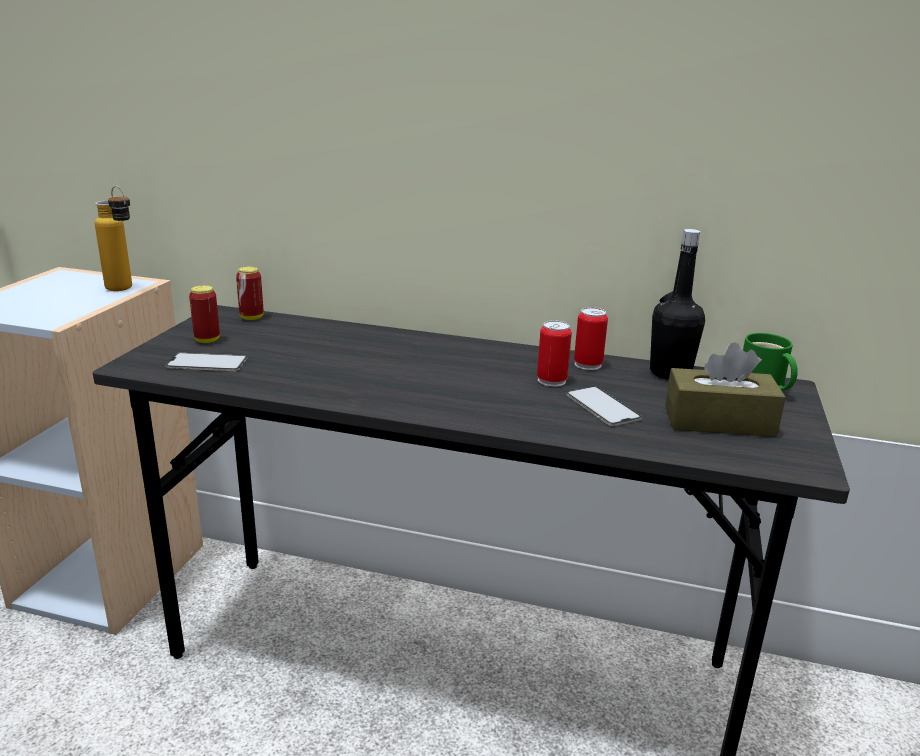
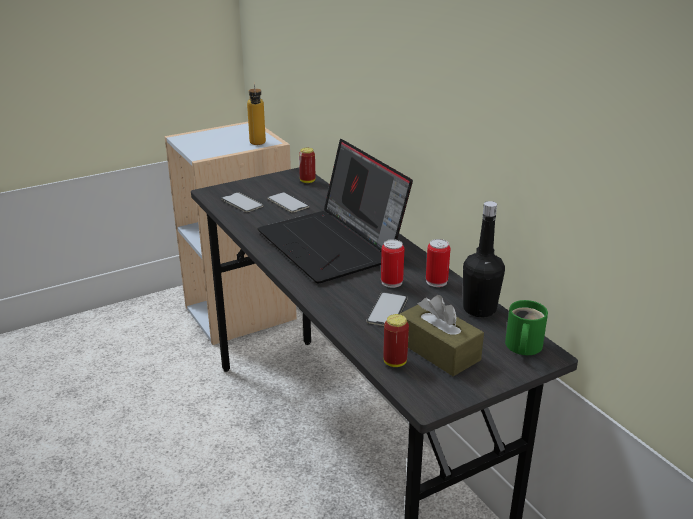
camera: 45 degrees right, 5 degrees up
can [189,285,220,343] -> can moved to [383,314,409,367]
none -> laptop [257,139,413,283]
none -> phone [267,192,309,213]

